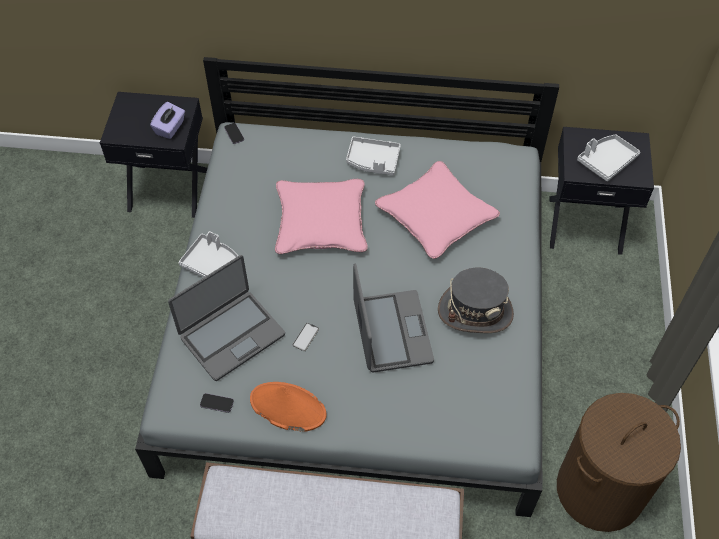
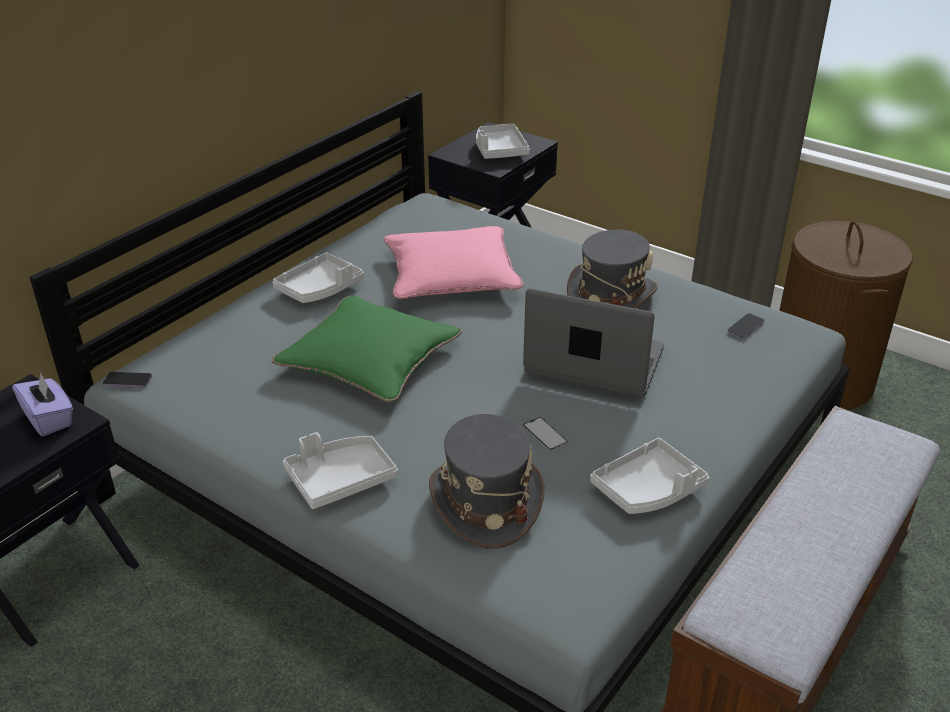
camera: 60 degrees left, 20 degrees down
laptop [168,255,285,381] -> grey hat [429,414,545,549]
phone [200,393,234,413] -> phone moved to [728,313,764,338]
orange hat [250,382,327,432] -> grey tray [590,438,709,514]
pink pillow [275,179,368,254] -> green pillow [272,295,462,402]

